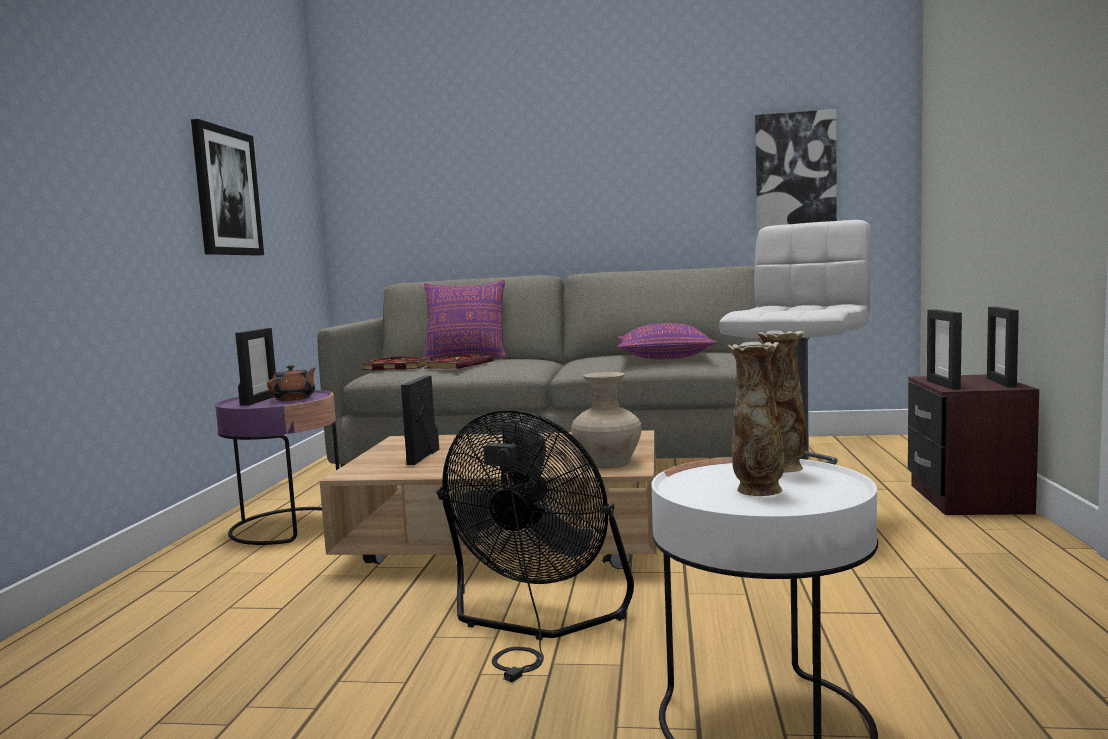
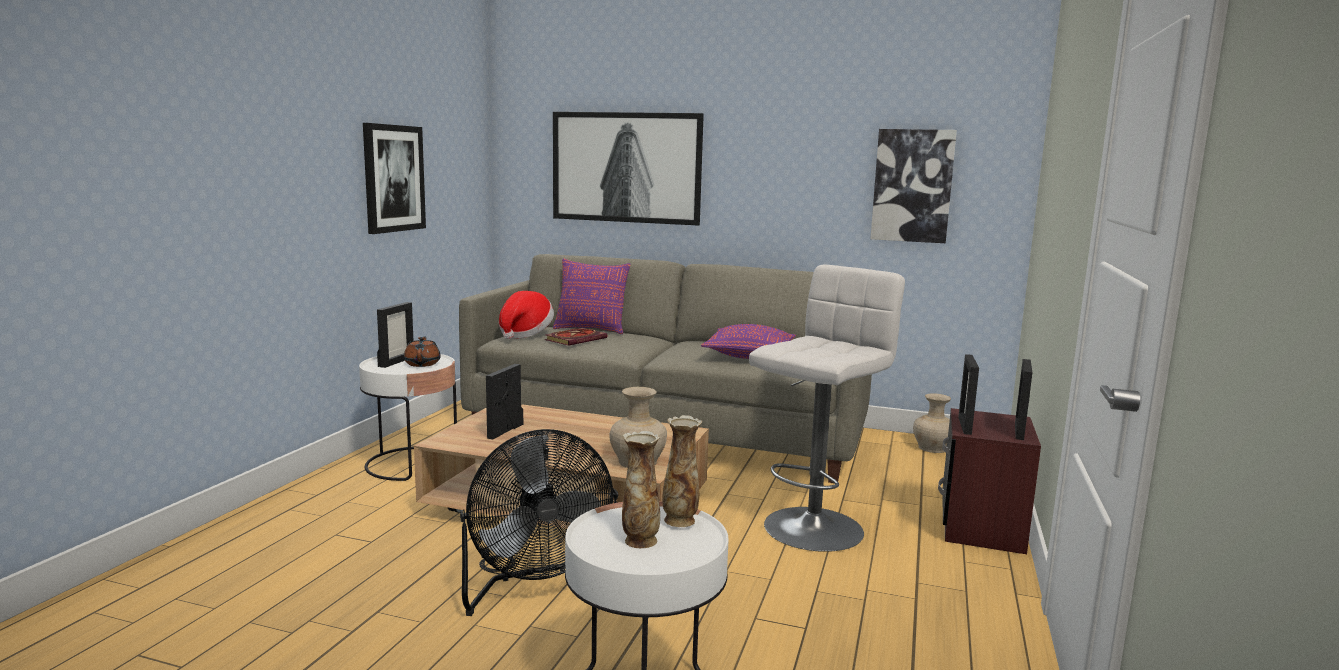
camera: 10 degrees right, 5 degrees up
purple side table [215,390,339,545] -> white side table [359,354,457,481]
brown teapot [267,365,316,401] -> brown teapot turned 45 degrees counterclockwise [404,337,441,367]
book [362,356,432,371] -> hat [499,291,554,339]
black fan [436,410,634,682] -> black fan turned 120 degrees clockwise [460,429,618,616]
none -> picture [553,112,704,226]
none -> beige vase [913,393,951,453]

